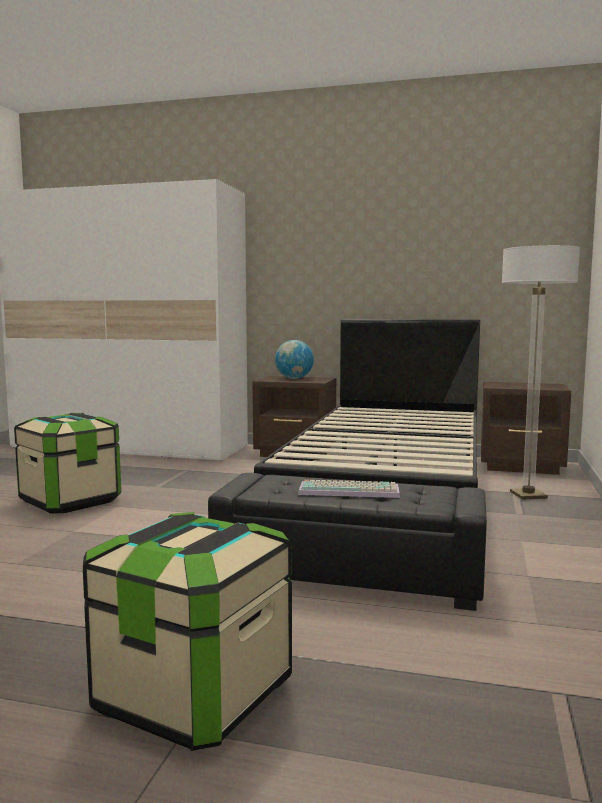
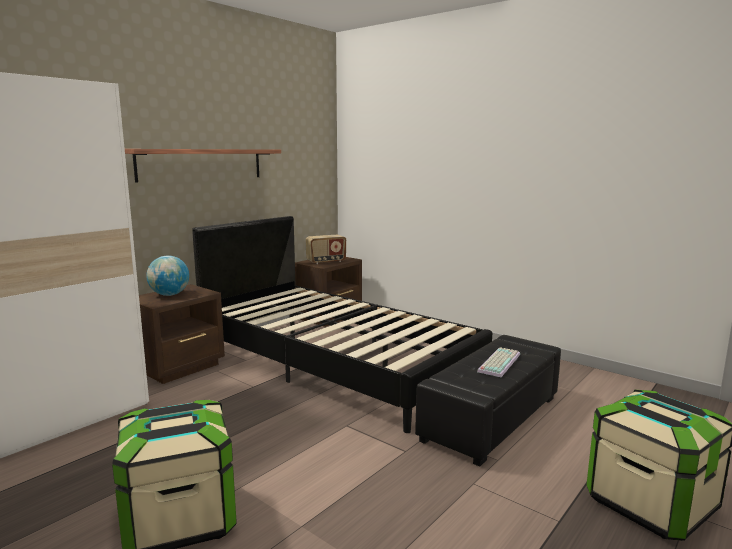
camera: 65 degrees left, 5 degrees up
floor lamp [502,245,580,500] -> none
none -> shelf [125,149,281,183]
none -> radio [305,235,346,264]

